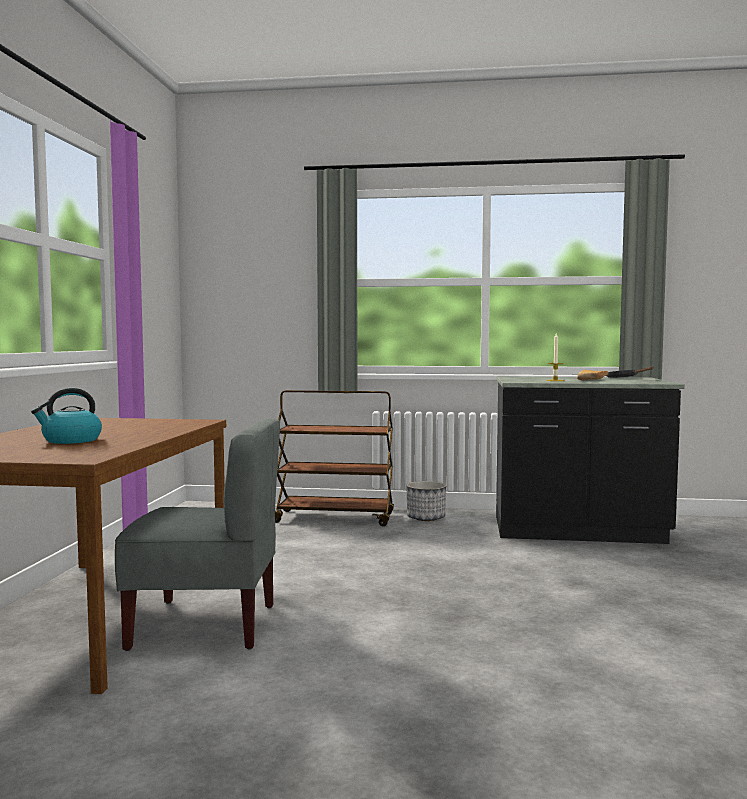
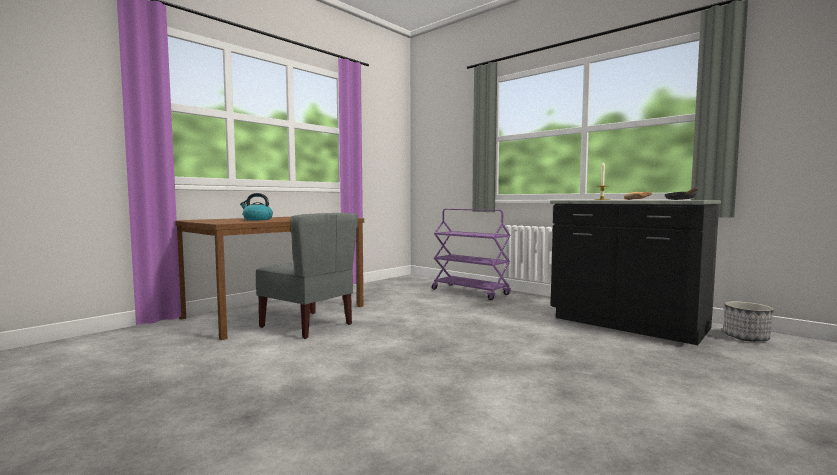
camera: 35 degrees right, 0 degrees up
brown cart [275,390,394,526] -> purple cart [432,209,511,300]
planter [406,481,446,521] -> planter moved to [724,301,774,342]

